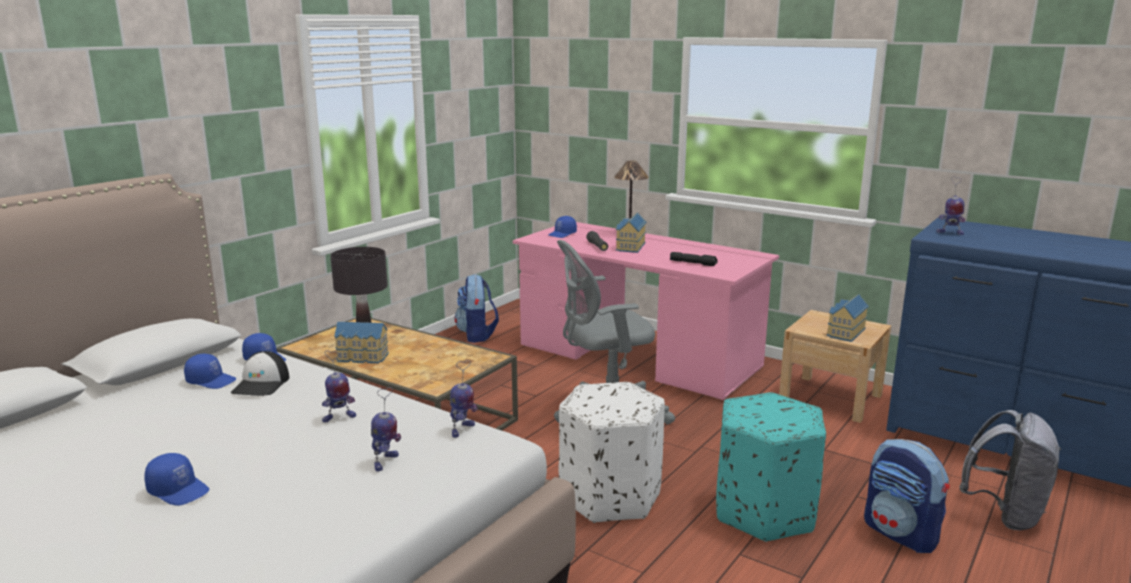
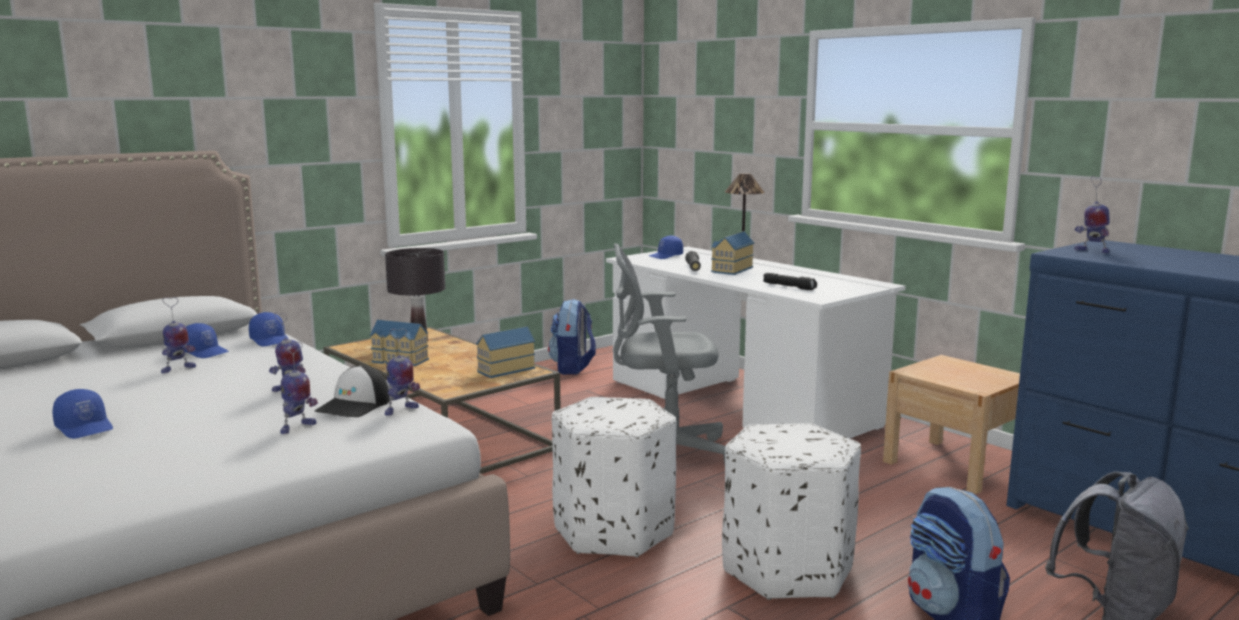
camera: 15 degrees right, 5 degrees down
cap [231,351,289,396] -> cap moved to [315,365,390,417]
pink desk [513,222,779,400] -> white desk [606,247,906,439]
turquoise ottoman [716,393,826,542] -> white ottoman [722,423,861,600]
toy house [827,294,869,342] -> toy house moved to [476,326,535,378]
none -> toy robot [161,297,196,373]

